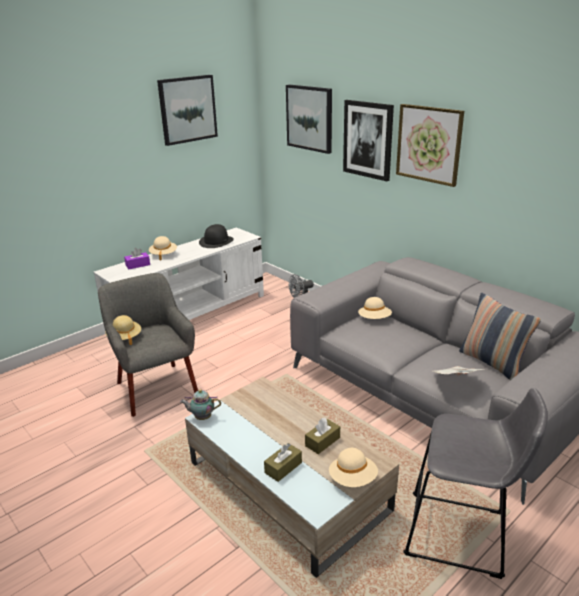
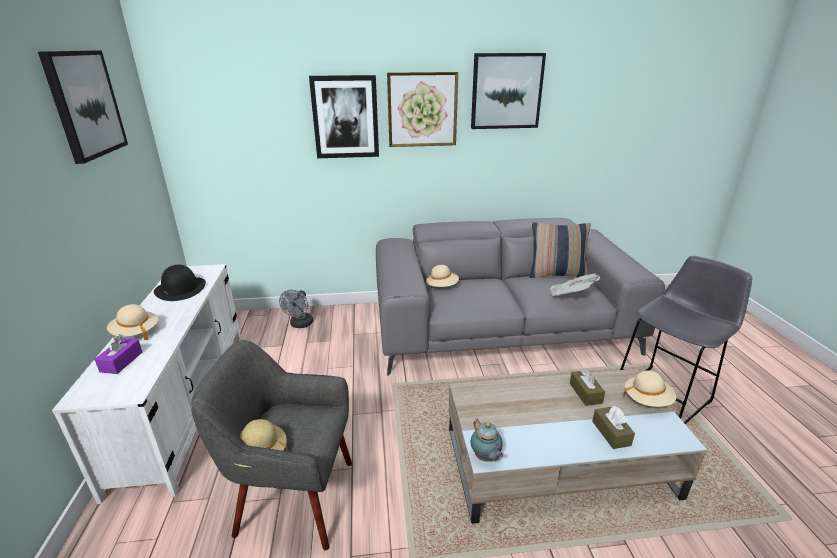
camera: 55 degrees left, 0 degrees up
teapot [180,389,221,420] -> teapot turned 60 degrees counterclockwise [471,418,504,462]
picture [286,84,332,154] -> picture moved to [471,53,546,129]

